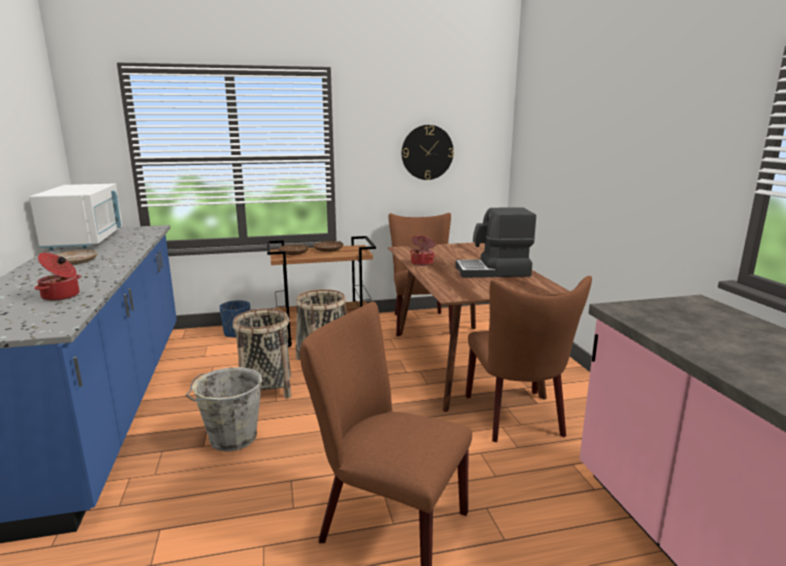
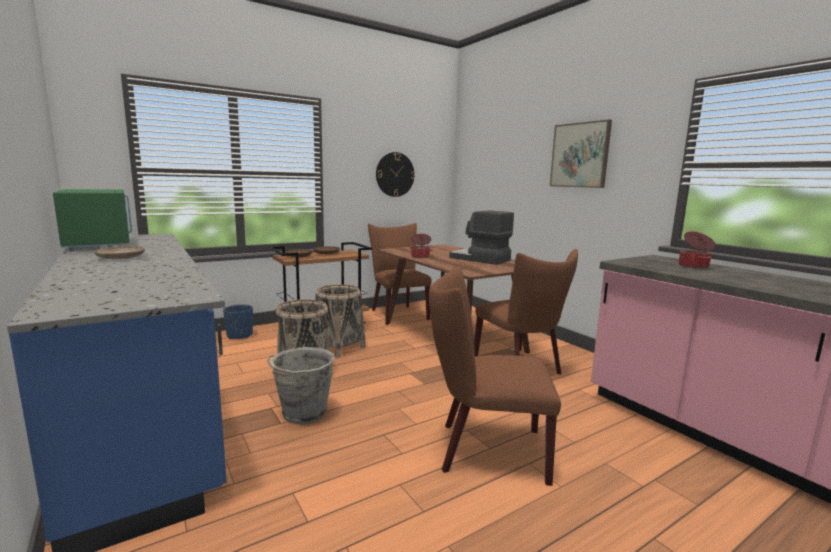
camera: 20 degrees left, 5 degrees down
white microwave [29,183,122,250] -> green microwave [53,189,132,251]
cooking pot [34,252,81,301] -> cooking pot moved to [679,231,716,269]
coffee machine [455,207,536,278] -> coffee machine turned 60 degrees clockwise [449,210,514,265]
none -> picture [550,120,612,188]

